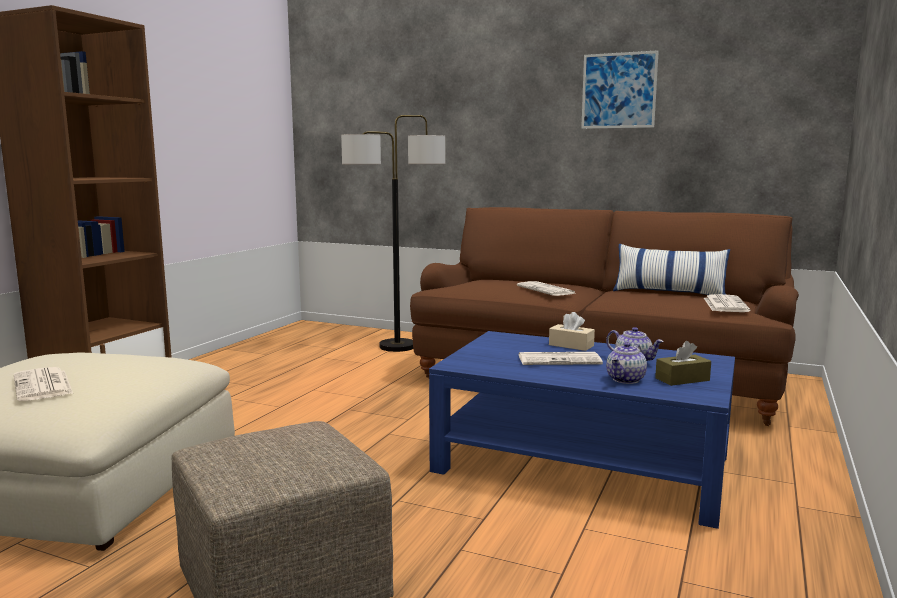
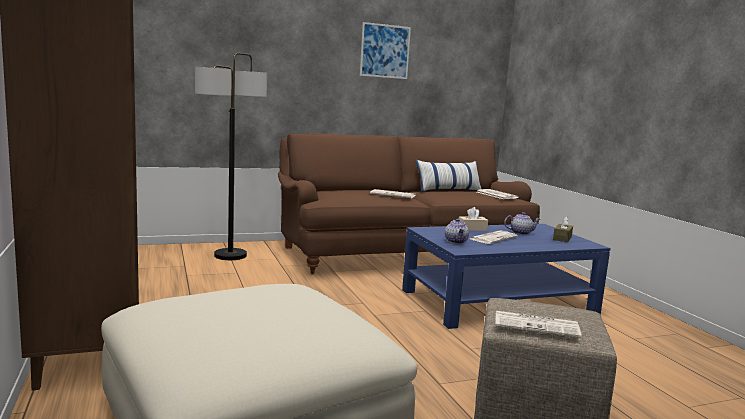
camera: 45 degrees left, 0 degrees up
newspaper [14,367,73,401] -> newspaper moved to [495,311,582,338]
teapot [606,342,647,384] -> teapot moved to [445,219,469,244]

